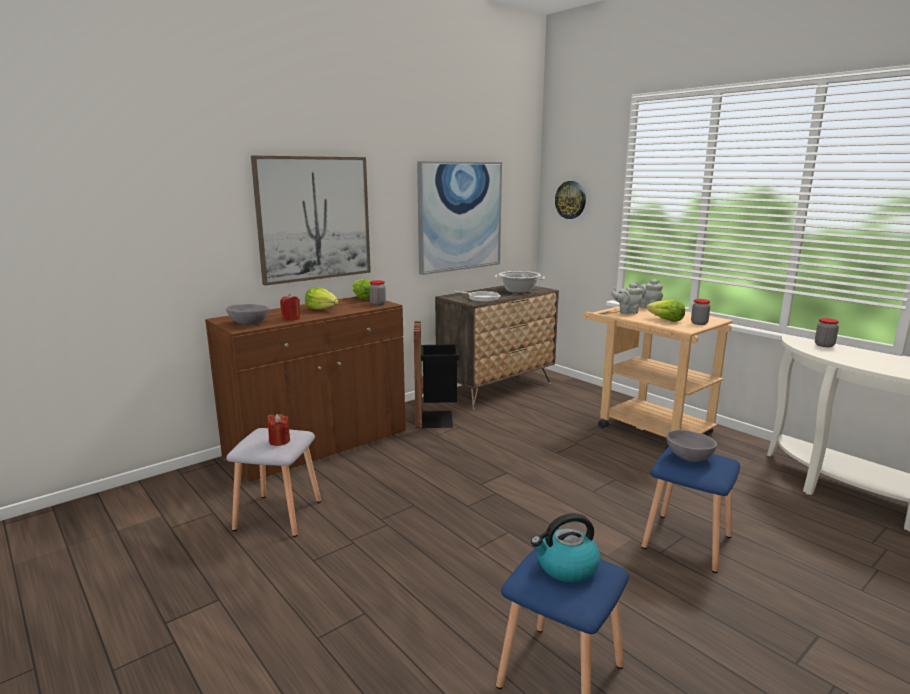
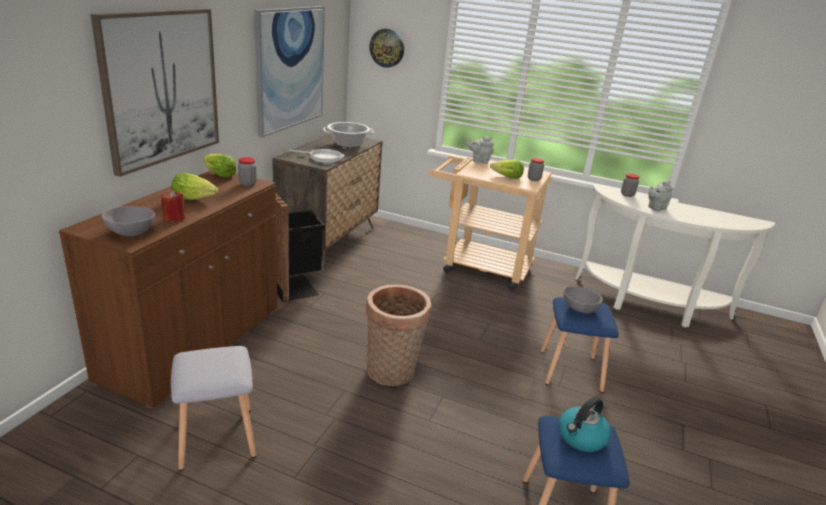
camera: 30 degrees left, 10 degrees up
red candle [267,414,290,446] -> none
grey teapot [611,283,643,314] -> grey teapot moved to [648,181,674,211]
none -> basket [366,284,431,386]

